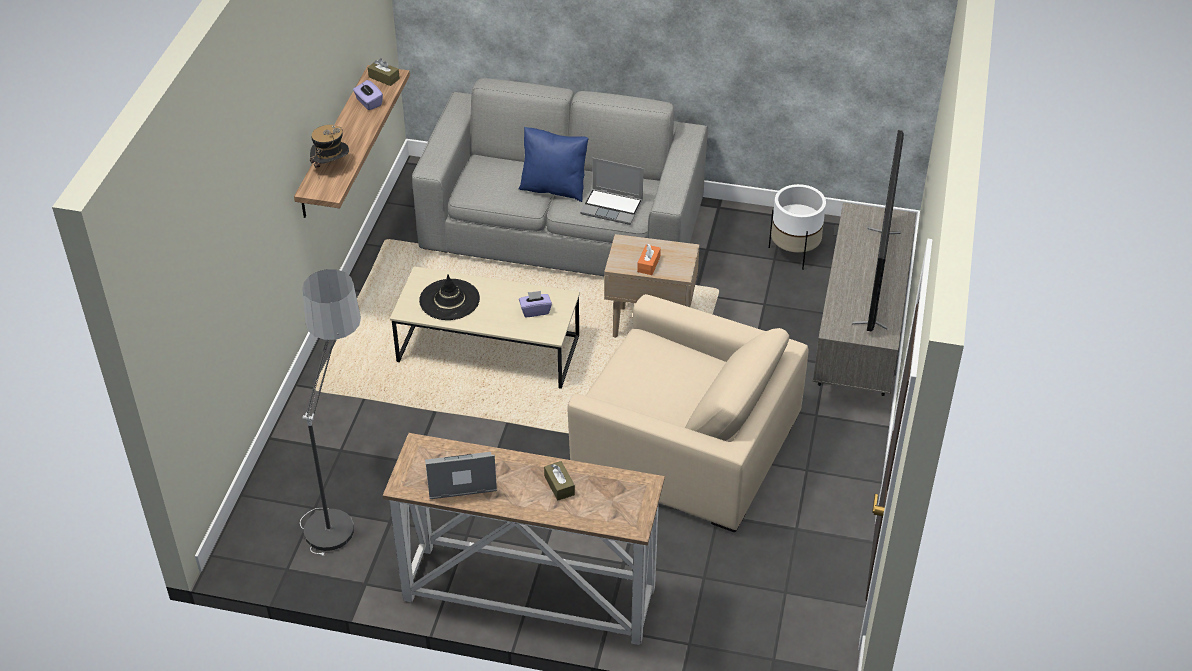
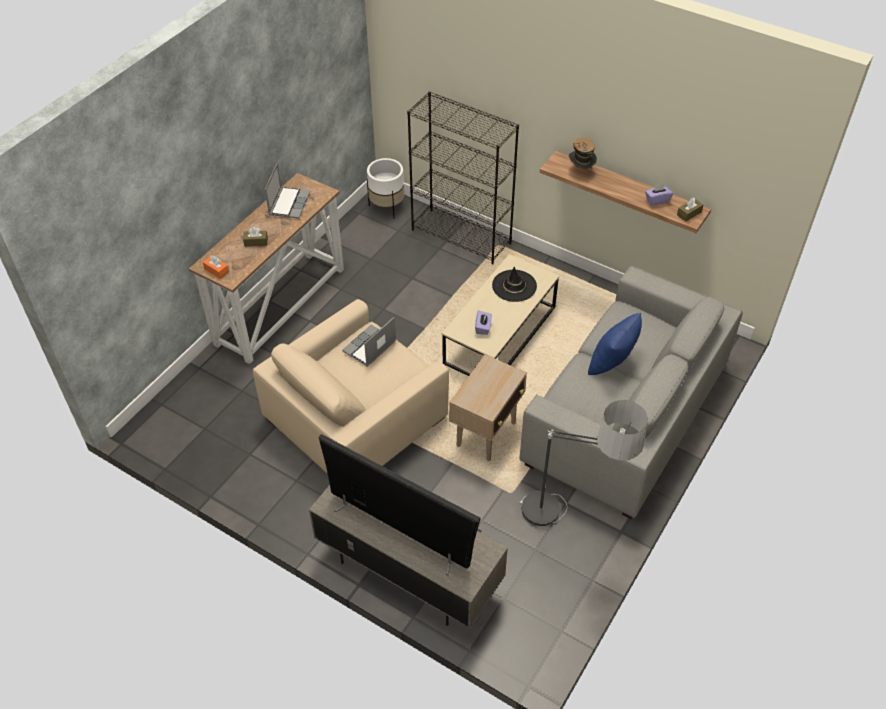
camera: 110 degrees right, 5 degrees up
floor lamp [300,269,361,556] -> floor lamp moved to [519,400,648,526]
laptop [580,158,643,225] -> laptop moved to [342,317,396,367]
orange tissue box [637,244,661,275] -> orange tissue box moved to [203,255,229,279]
white planter [769,184,826,270] -> white planter moved to [367,158,404,218]
none -> black bookcase [407,91,519,265]

